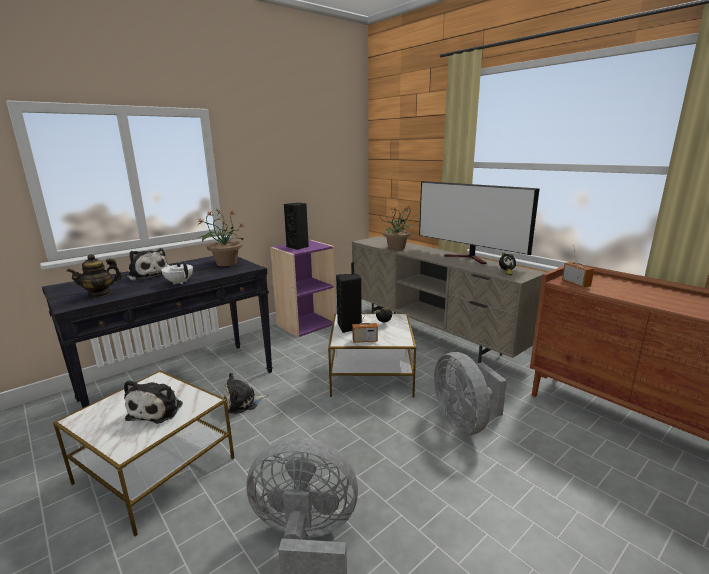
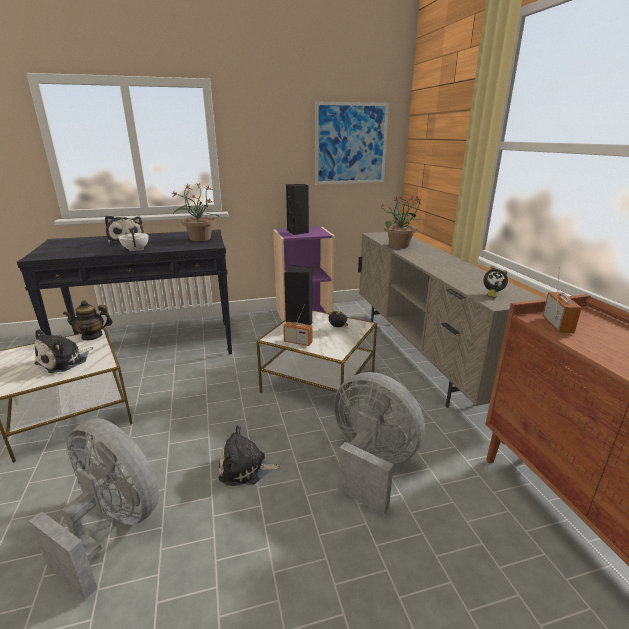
camera: 25 degrees right, 5 degrees up
teapot [67,254,122,298] -> teapot moved to [63,300,113,341]
plush toy [224,373,268,414] -> plush toy moved to [218,425,282,486]
television [419,181,540,264] -> none
grey fan [434,352,507,435] -> grey fan turned 120 degrees clockwise [334,372,425,515]
none -> picture [315,102,389,184]

